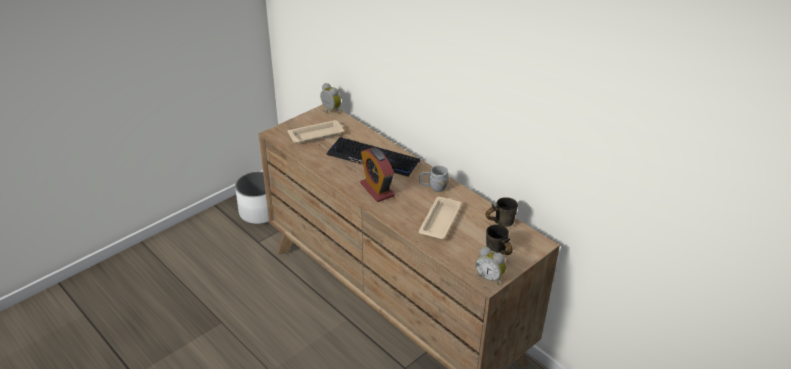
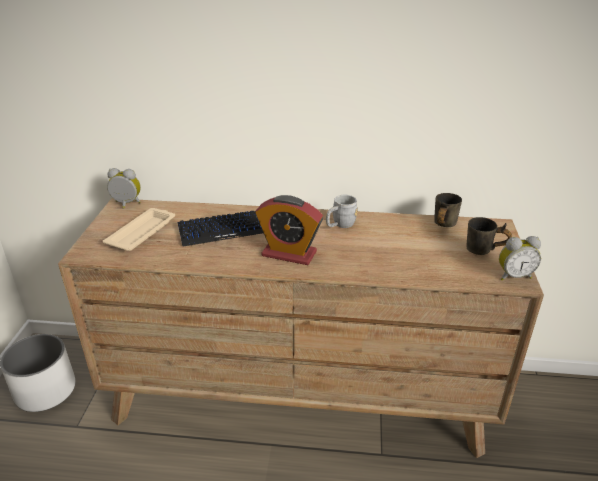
camera: 40 degrees left, 5 degrees down
beige tray [419,197,461,239] -> none

